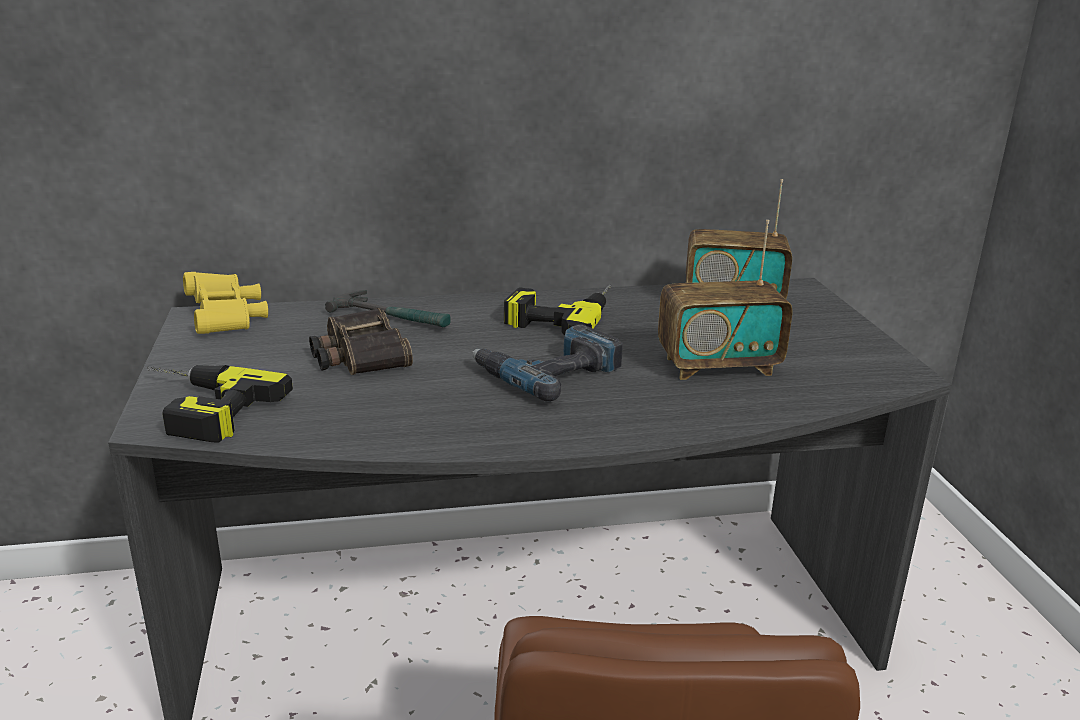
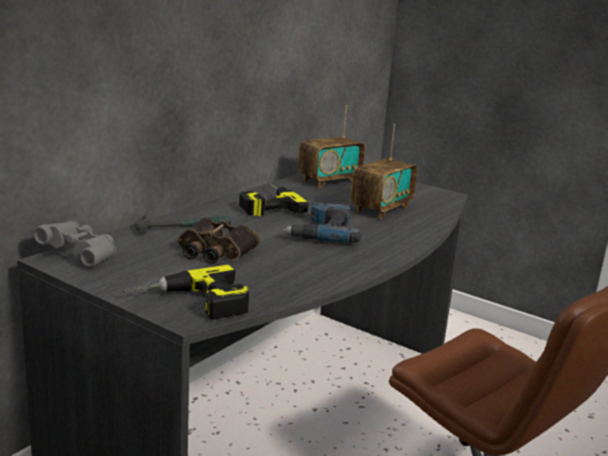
camera: 45 degrees left, 5 degrees down
yellow binoculars [183,272,268,334] -> grey binoculars [33,220,116,267]

